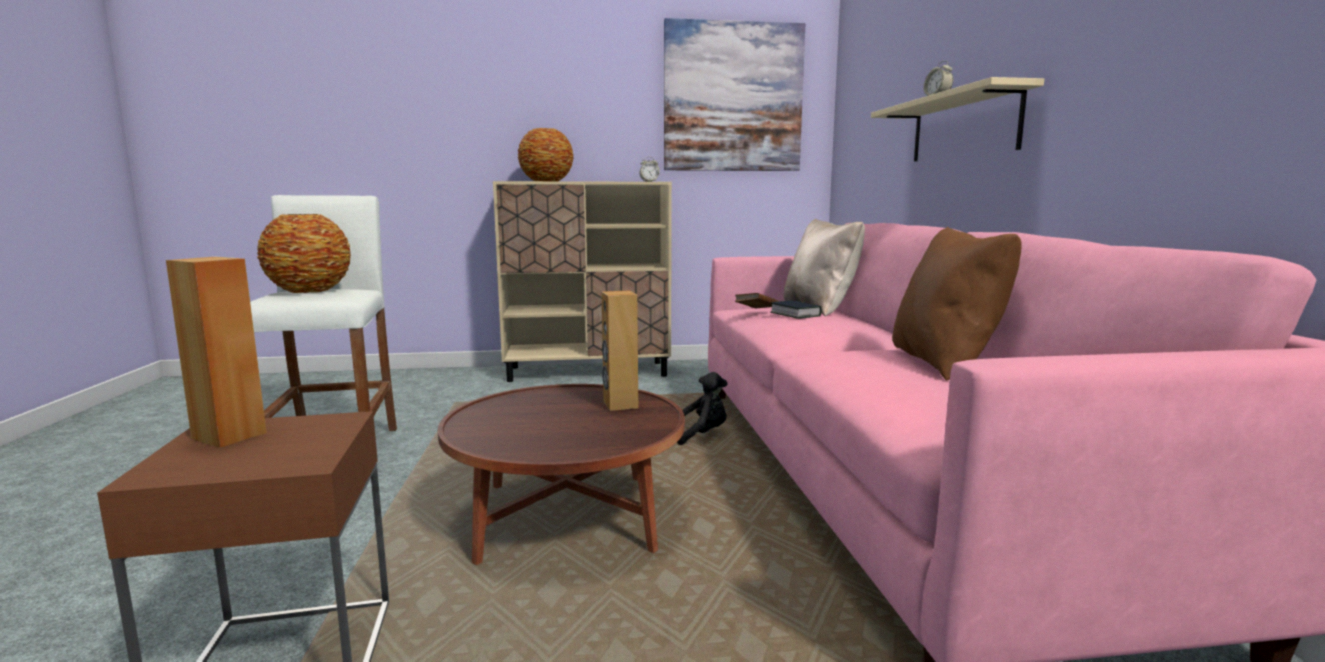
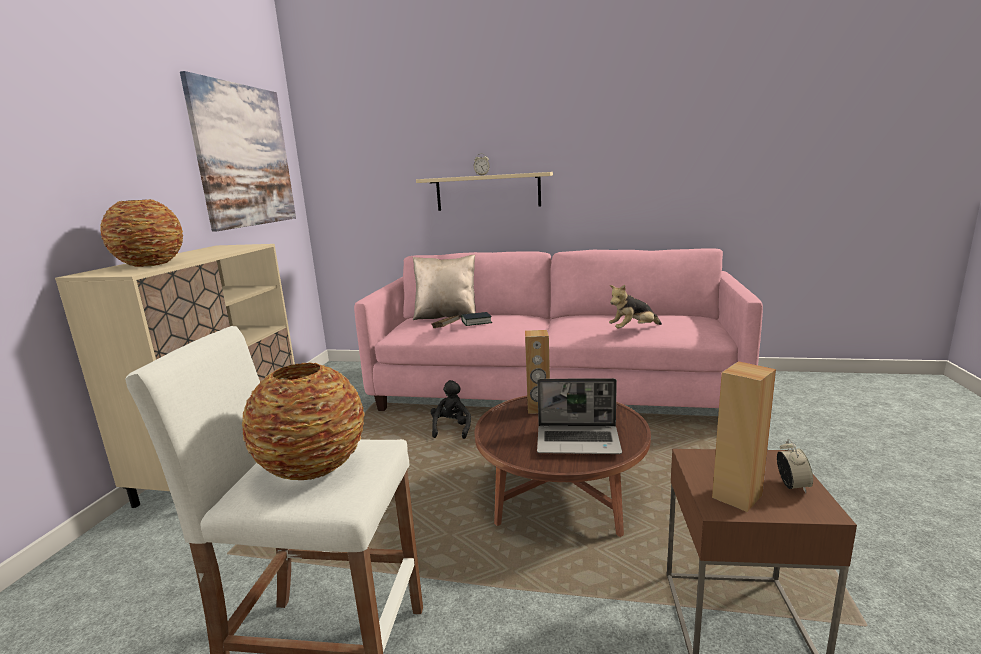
camera: 70 degrees left, 5 degrees up
alarm clock [639,157,660,182] -> alarm clock moved to [777,439,813,493]
brown pillow [892,227,1021,381] -> none
none -> laptop [537,378,622,454]
none -> plush toy [609,285,662,329]

